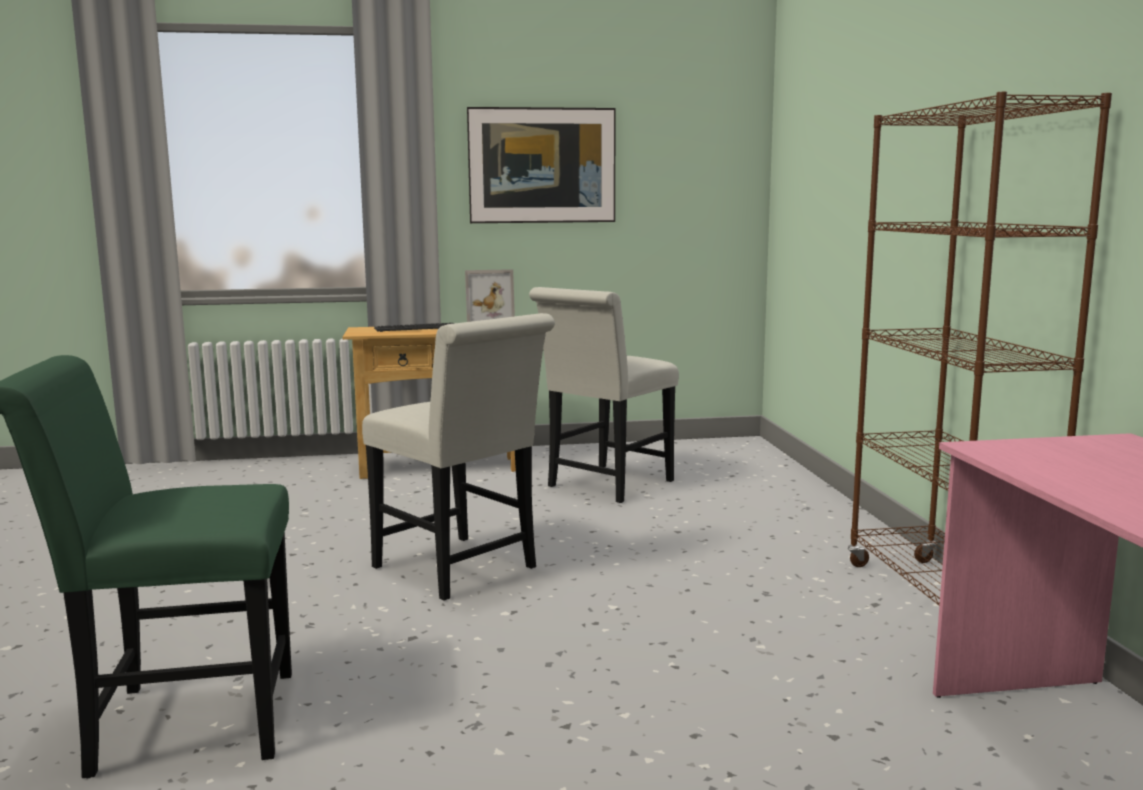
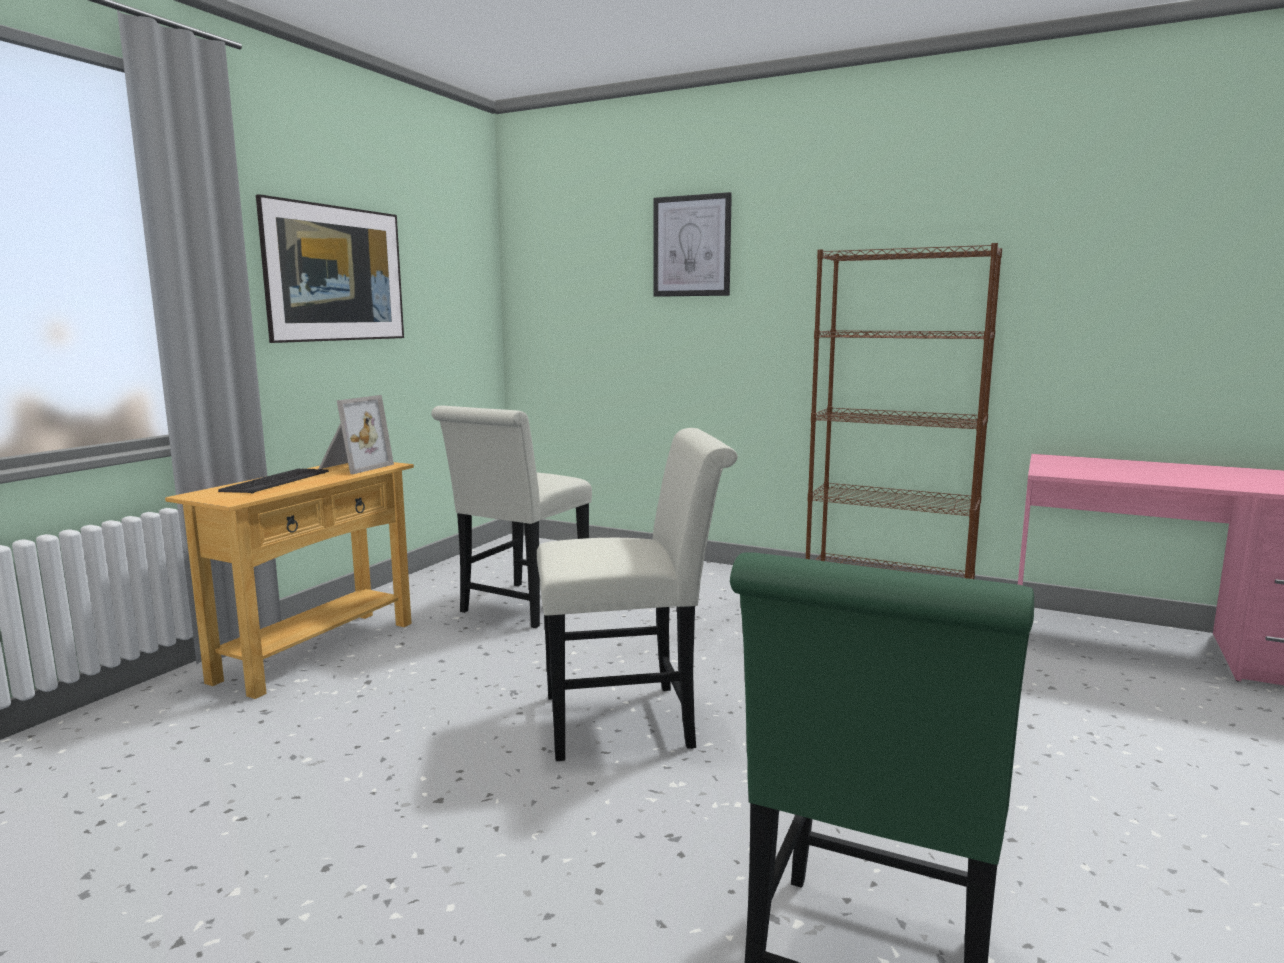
camera: 55 degrees left, 0 degrees up
white chair [529,287,679,503] -> white chair turned 45 degrees clockwise [431,405,592,628]
none -> picture [653,192,732,297]

